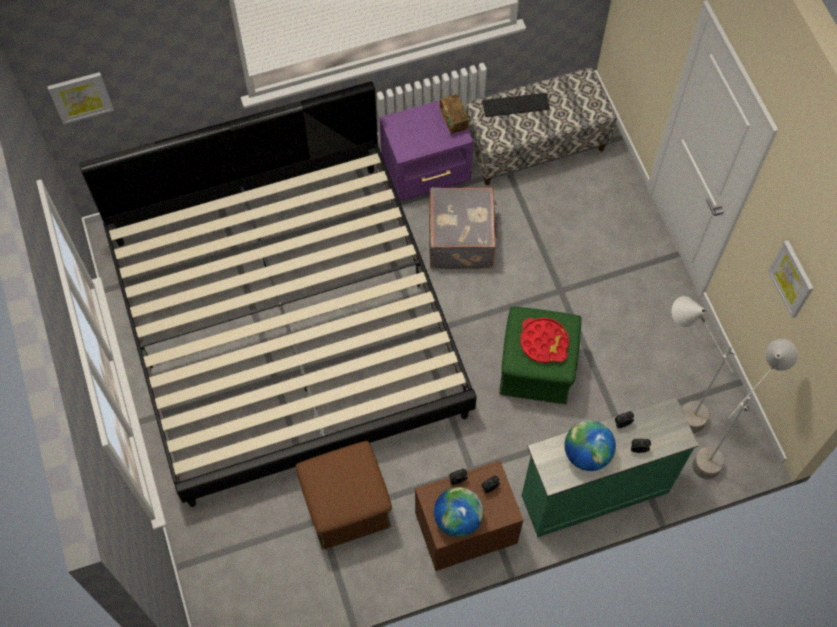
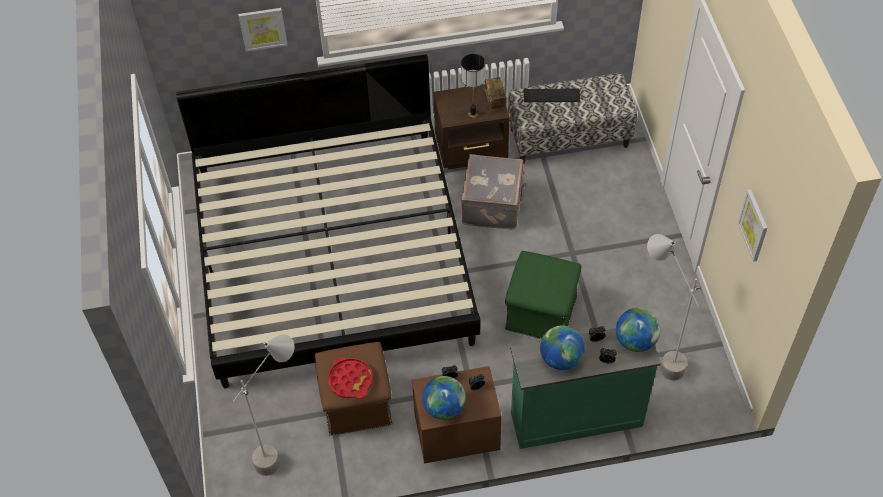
camera: 10 degrees right, 10 degrees down
picture [47,72,114,124] -> picture moved to [238,8,288,52]
purple nightstand [380,100,473,201] -> brown nightstand [433,84,509,170]
red tray [520,318,569,363] -> red tray moved to [328,357,373,399]
grey floor lamp [692,339,798,479] -> grey floor lamp moved to [233,334,294,476]
none -> table lamp [461,54,485,118]
none -> globe [616,308,660,352]

